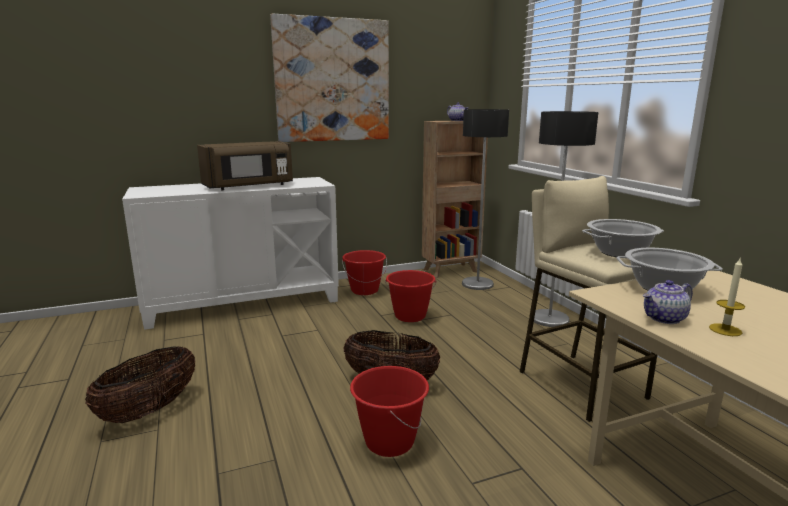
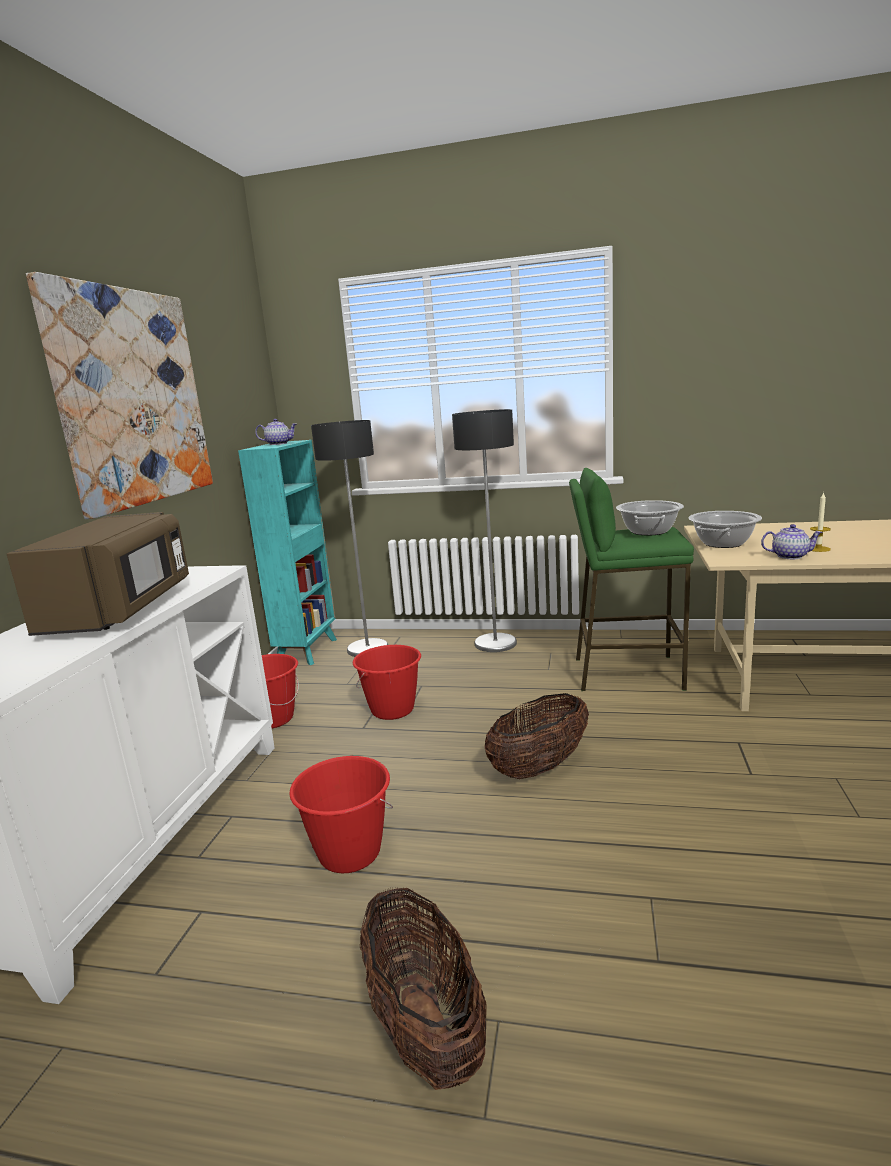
camera: 55 degrees left, 0 degrees up
red bucket [350,366,429,457] -> red bucket moved to [289,756,393,873]
brown bookcase [422,121,488,278] -> turquoise bookcase [238,440,337,665]
beige stool [520,176,657,422] -> green stool [569,468,694,691]
teapot [643,280,693,324] -> teapot turned 90 degrees counterclockwise [761,524,823,559]

